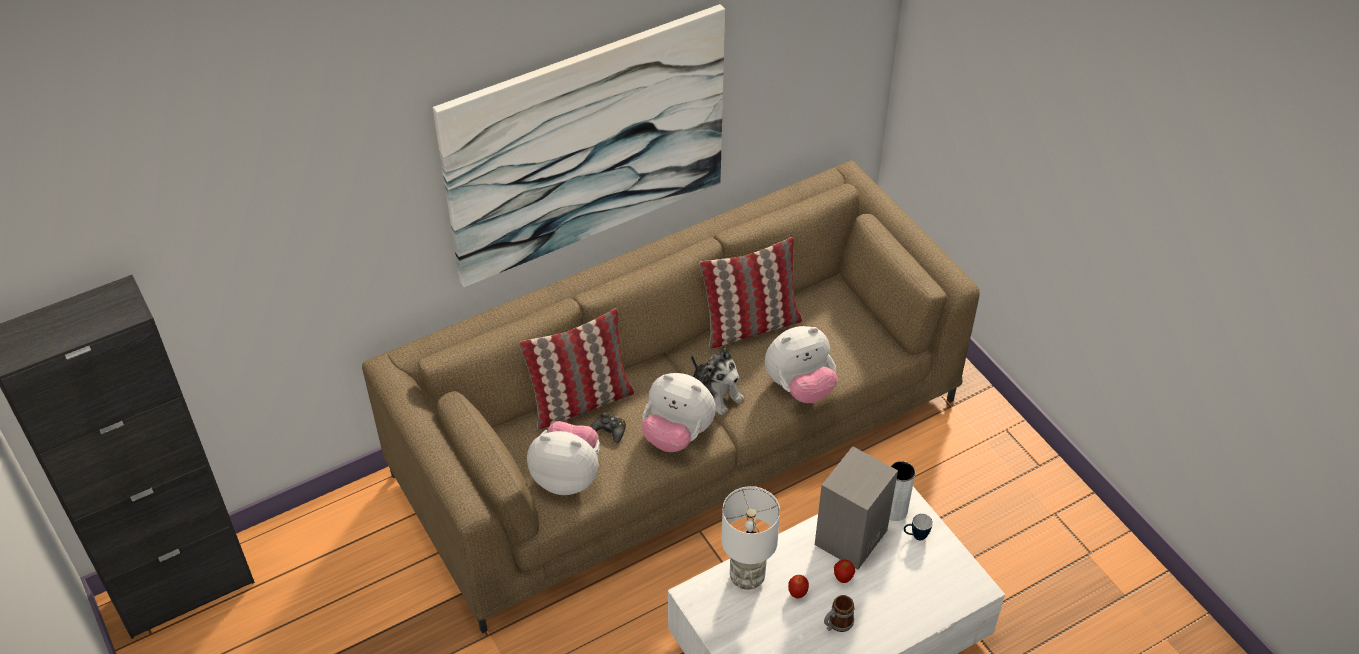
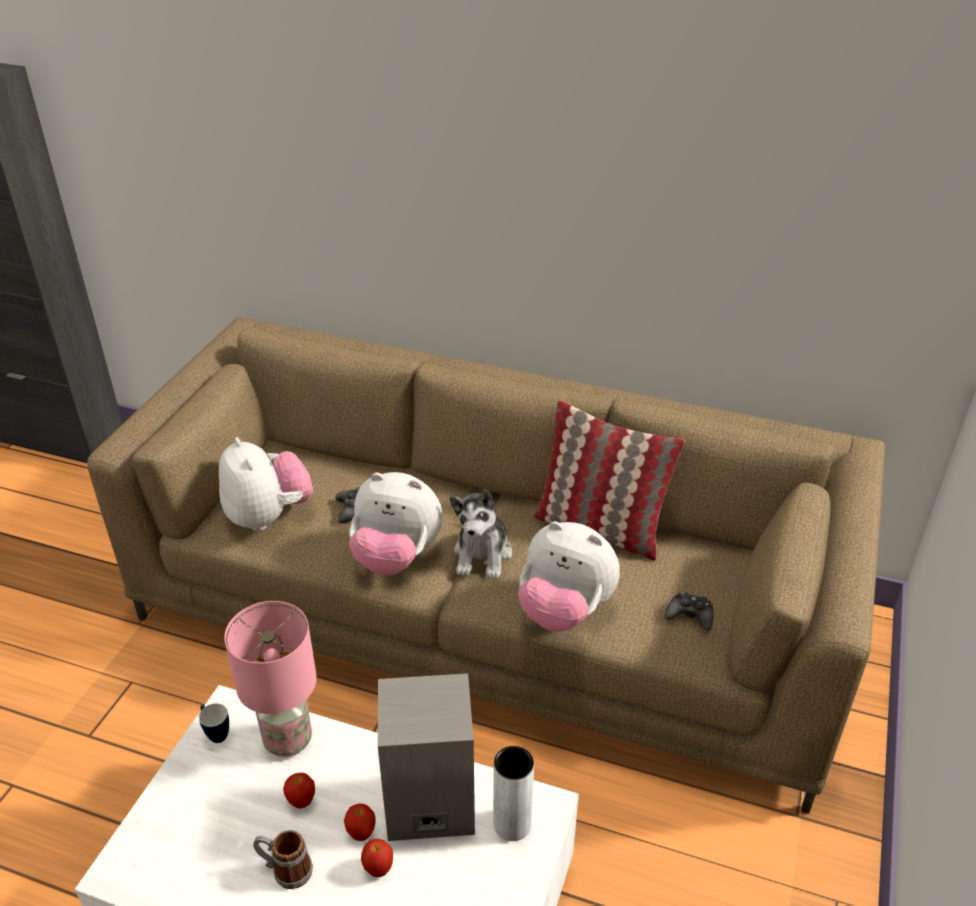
camera: 50 degrees right, 10 degrees down
picture [433,4,725,287] -> none
pillow [519,308,634,430] -> none
plush toy [642,373,716,452] -> plush toy turned 60 degrees counterclockwise [349,472,443,576]
white table lamp [721,486,780,590] -> pink table lamp [224,601,317,757]
mug [904,513,933,540] -> mug moved to [199,703,229,743]
none -> apple [361,839,393,877]
none -> black game controller [665,591,714,631]

